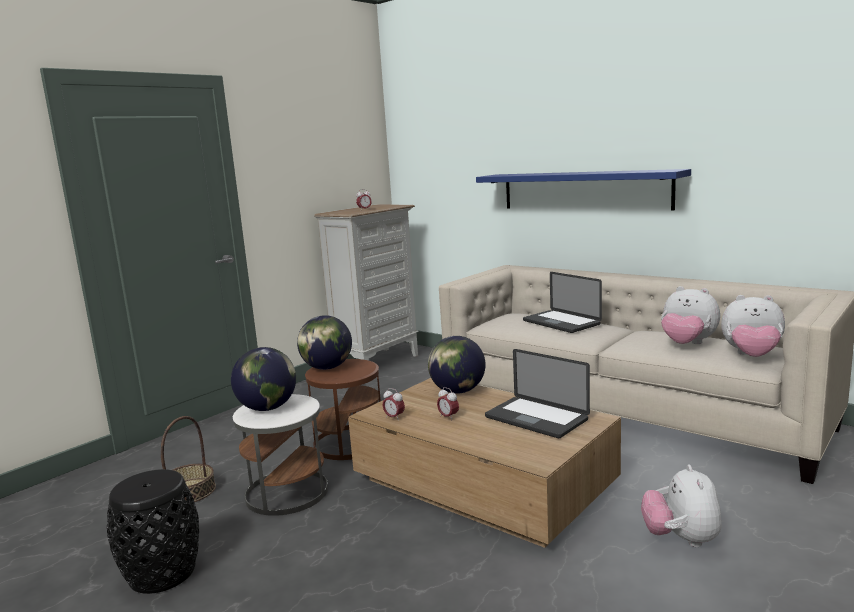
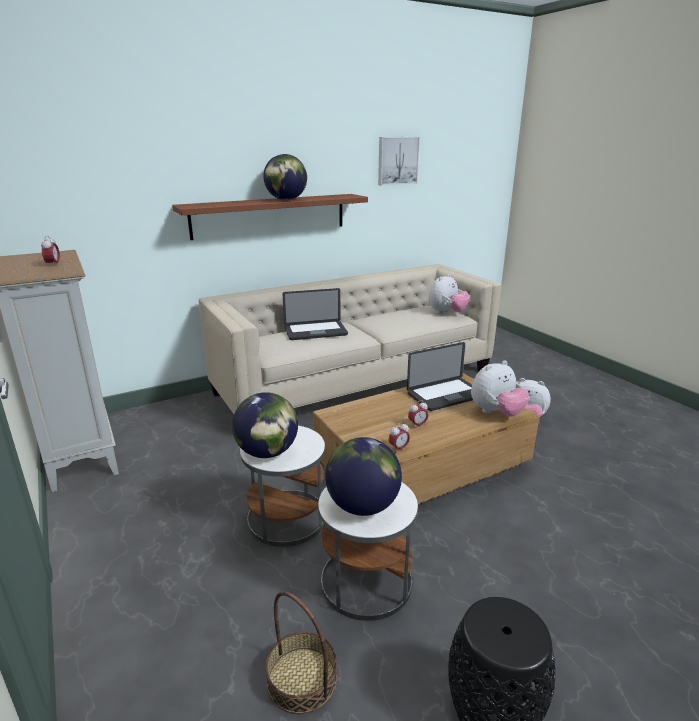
camera: 70 degrees left, 10 degrees up
brown side table [305,359,381,460] -> white side table [240,426,325,547]
globe [428,336,486,394] -> globe moved to [263,154,307,200]
blue shelf [476,169,691,210] -> brown shelf [172,194,368,240]
plush toy [661,286,720,344] -> plush toy moved to [471,360,529,417]
none -> picture [378,137,420,185]

